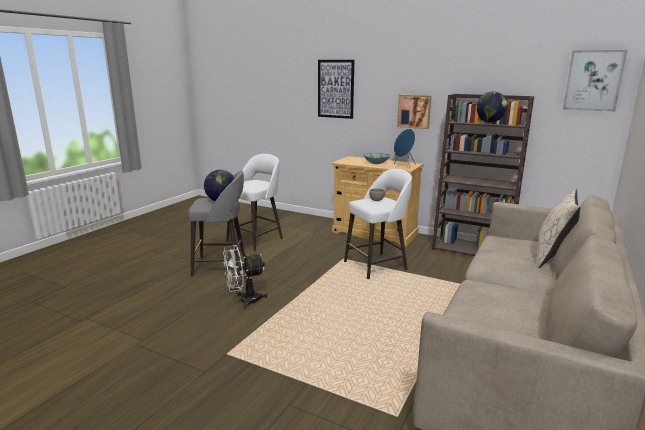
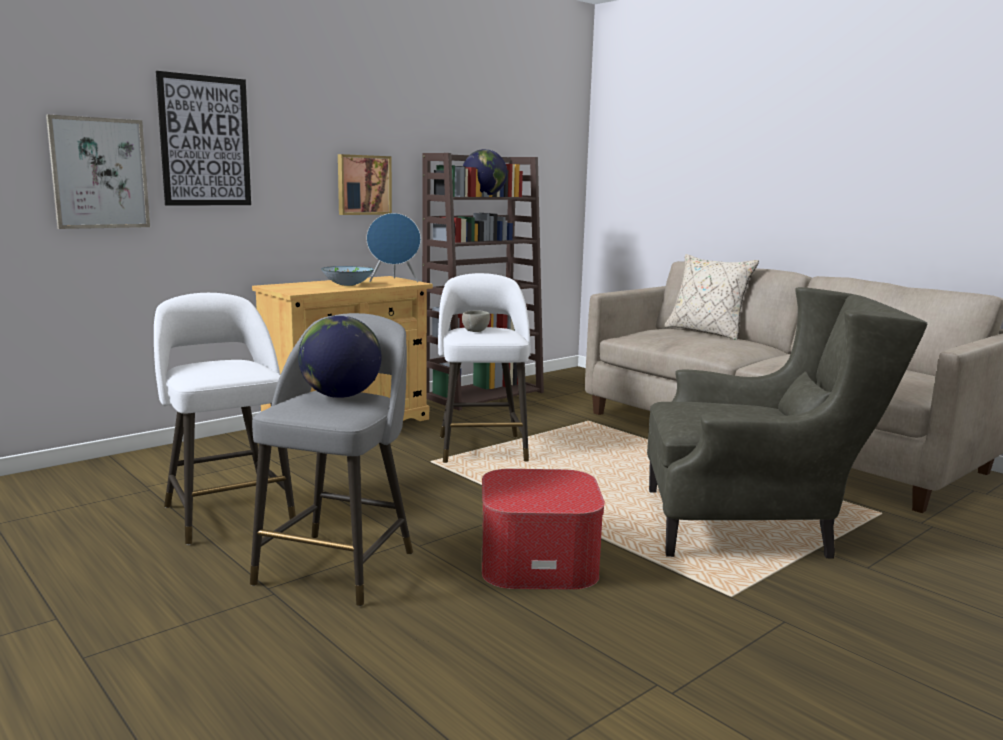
camera: 70 degrees left, 5 degrees down
white fan [223,245,268,309] -> ottoman [482,469,605,589]
picture [563,50,627,111] -> picture moved to [46,115,150,229]
none -> grey armchair [647,287,927,559]

